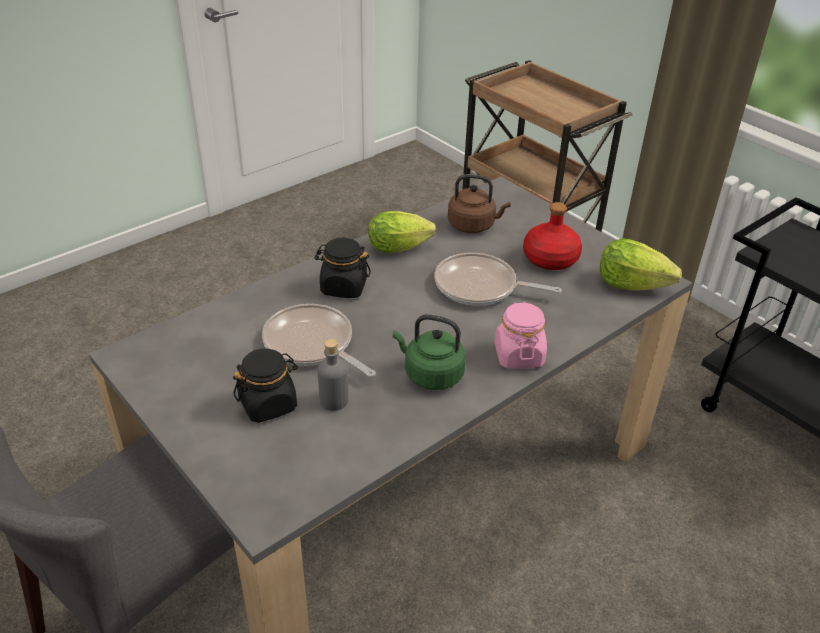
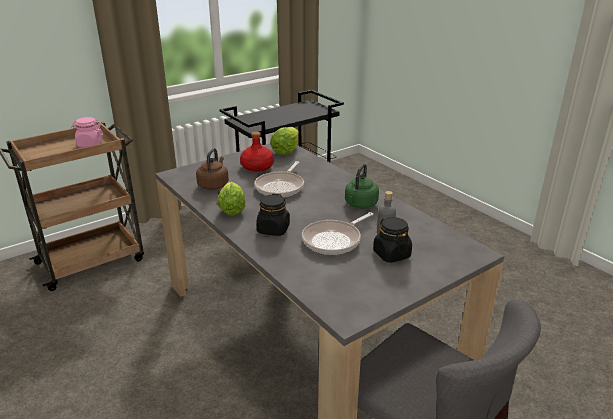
camera: 85 degrees left, 10 degrees down
pink jar [495,302,547,368] -> pink jar moved to [71,117,103,147]

